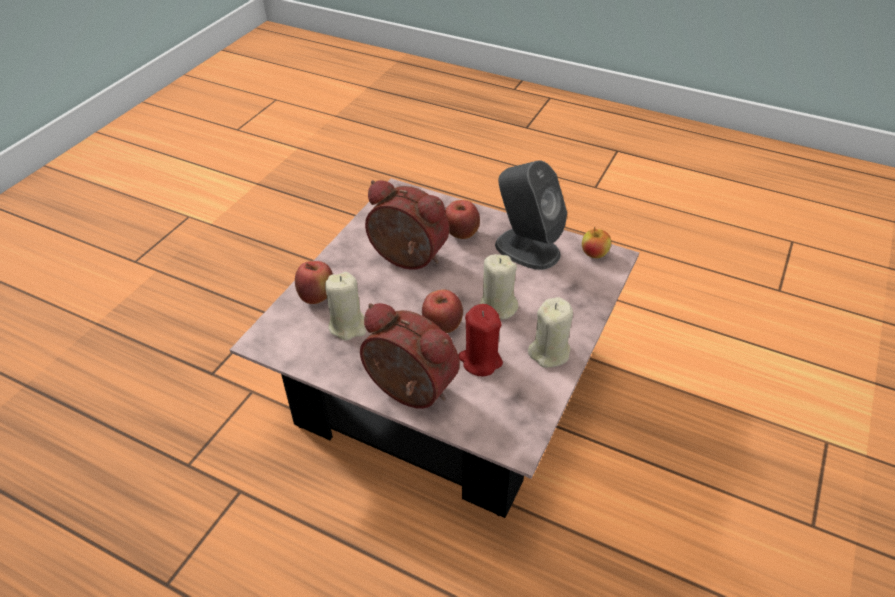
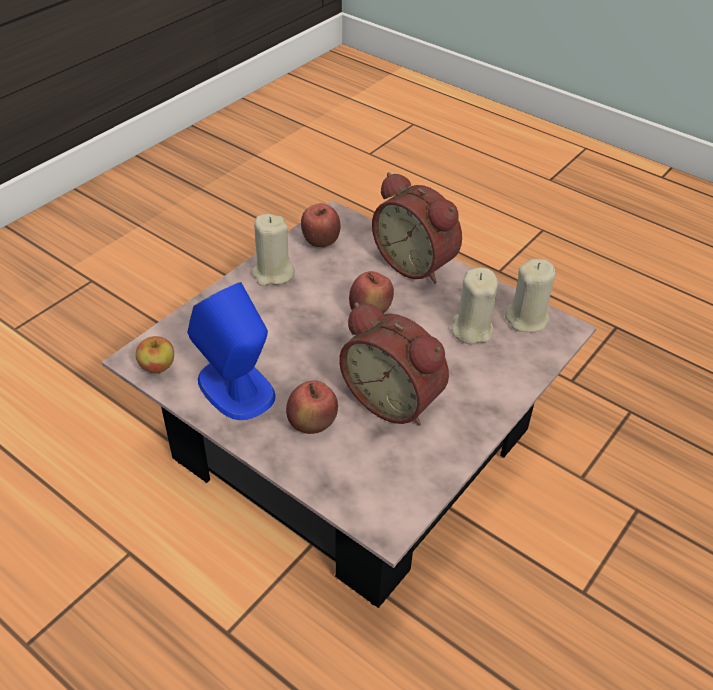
camera: 170 degrees left, 0 degrees up
apple [295,261,333,304] -> apple moved to [301,203,340,247]
red candle [459,304,503,376] -> none
beige candle [479,254,518,320] -> beige candle moved to [505,259,555,332]
grey speaker [495,160,567,270] -> blue speaker [187,282,276,420]

